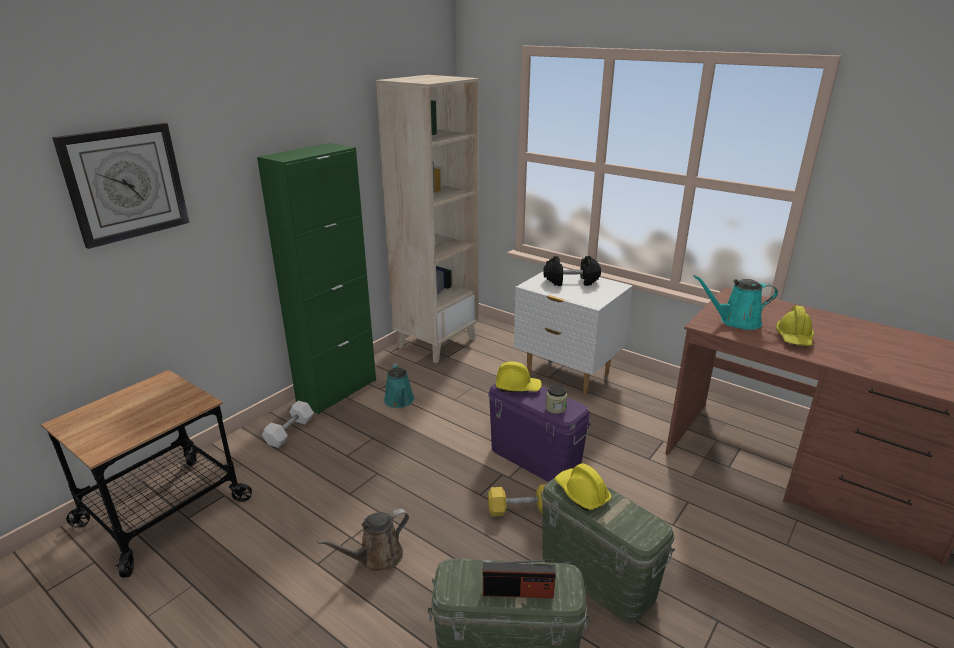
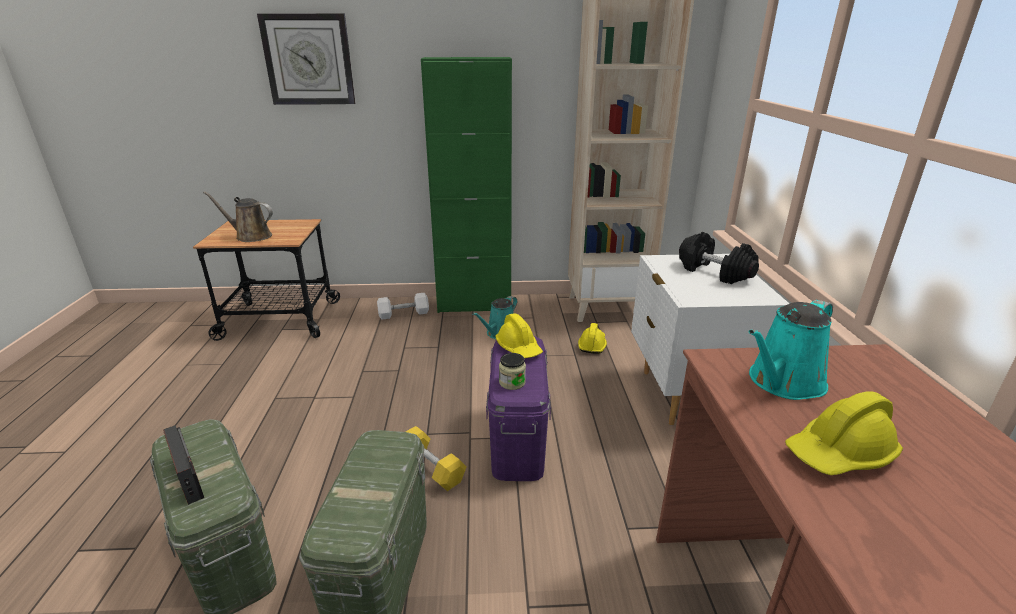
camera: 50 degrees right, 0 degrees up
brown watering can [317,509,409,571] -> brown watering can moved to [203,191,273,242]
yellow hard hat [555,464,612,511] -> yellow hard hat moved to [578,323,607,354]
turquoise watering can [693,275,778,330] -> turquoise watering can turned 90 degrees counterclockwise [749,300,833,400]

